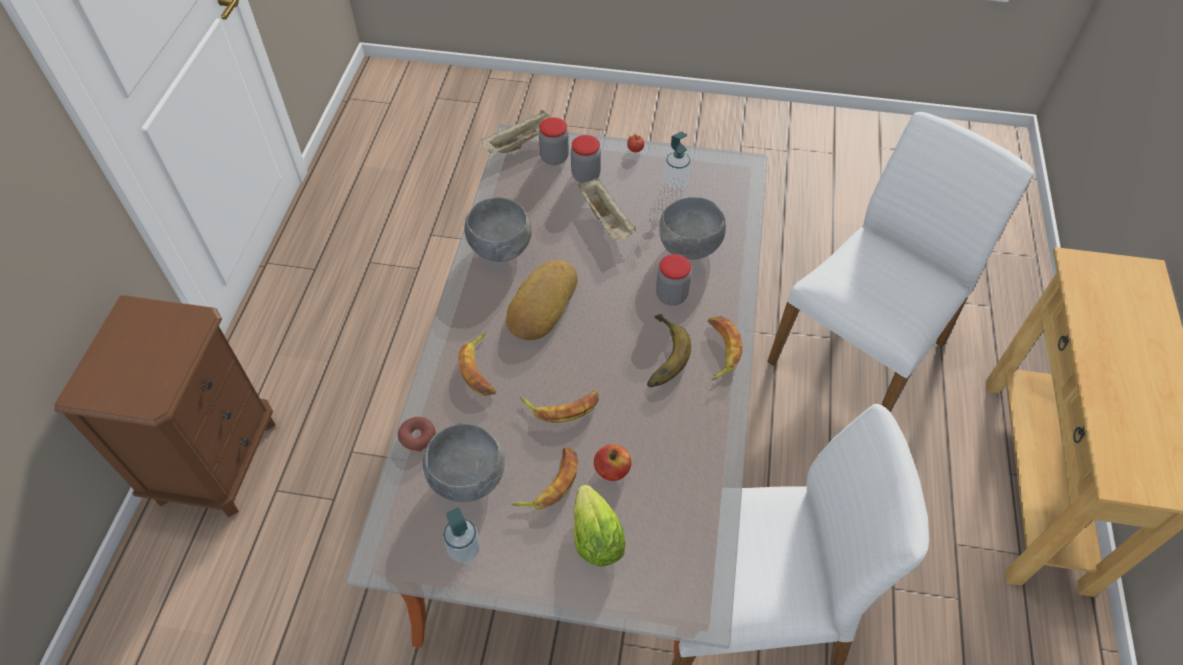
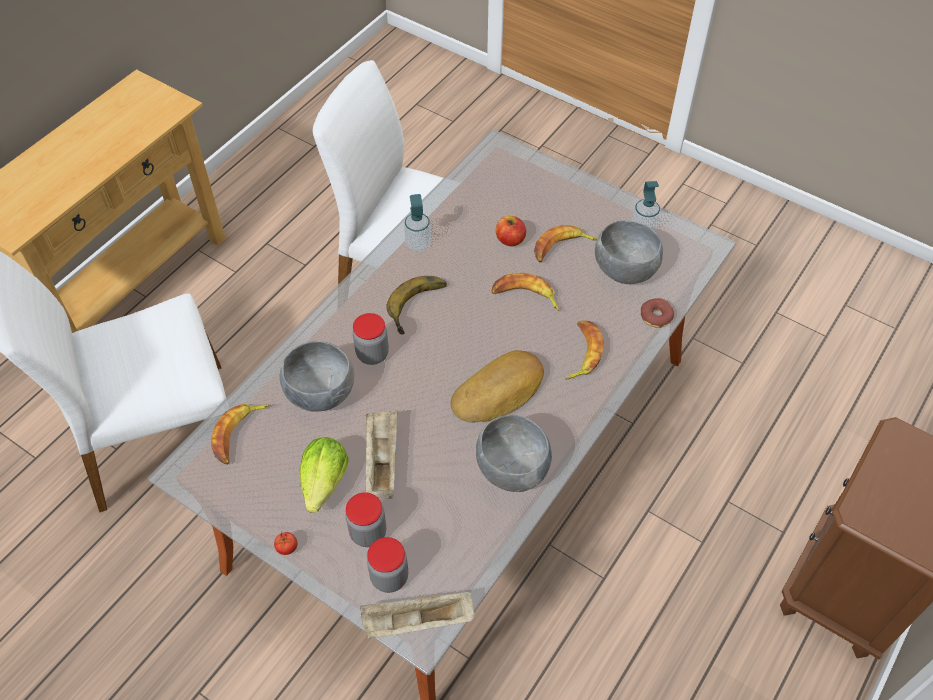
camera: 155 degrees left, 0 degrees up
lettuce [574,485,626,567] -> lettuce moved to [300,437,349,513]
soap dispenser [664,132,691,189] -> soap dispenser moved to [404,194,431,251]
banana [708,316,742,380] -> banana moved to [211,404,270,465]

